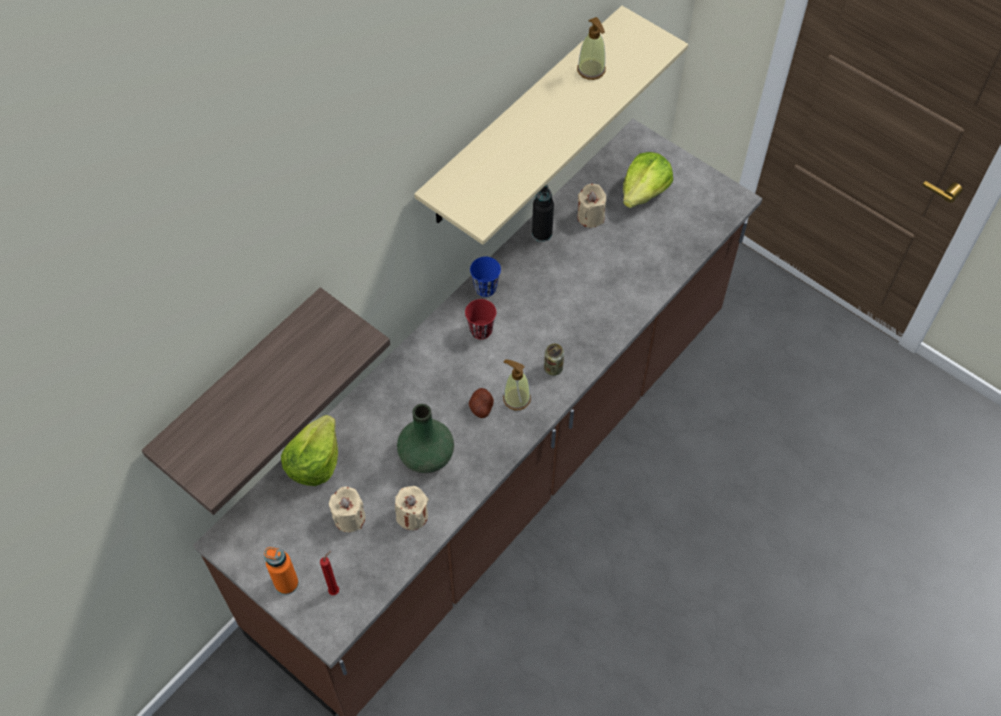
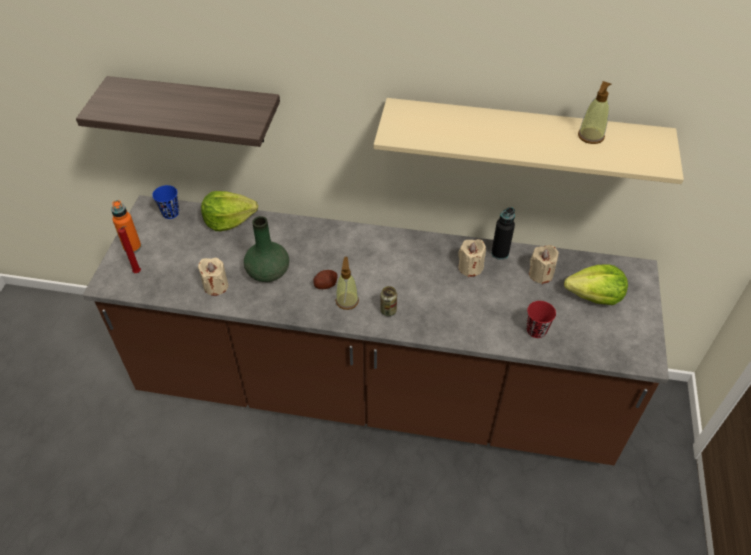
camera: 60 degrees right, 10 degrees down
beige candle [329,487,365,532] -> beige candle moved to [458,239,486,277]
red cup [465,299,496,340] -> red cup moved to [527,301,556,338]
blue cup [470,257,501,297] -> blue cup moved to [152,185,179,219]

